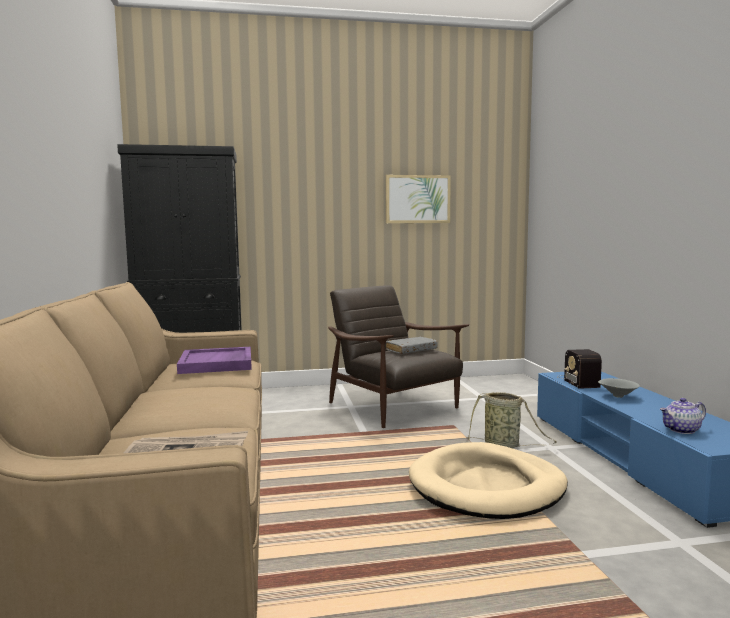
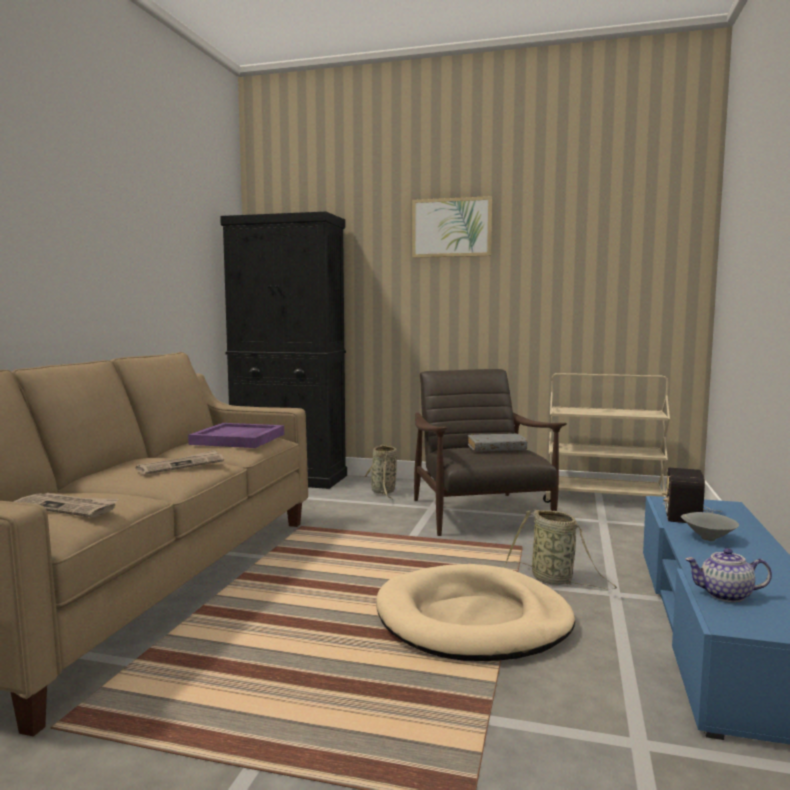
camera: 25 degrees right, 0 degrees up
picture [386,175,451,223] -> picture moved to [412,196,492,258]
none -> newspaper [136,450,224,475]
none -> basket [364,444,397,500]
none -> beige cart [543,373,670,503]

